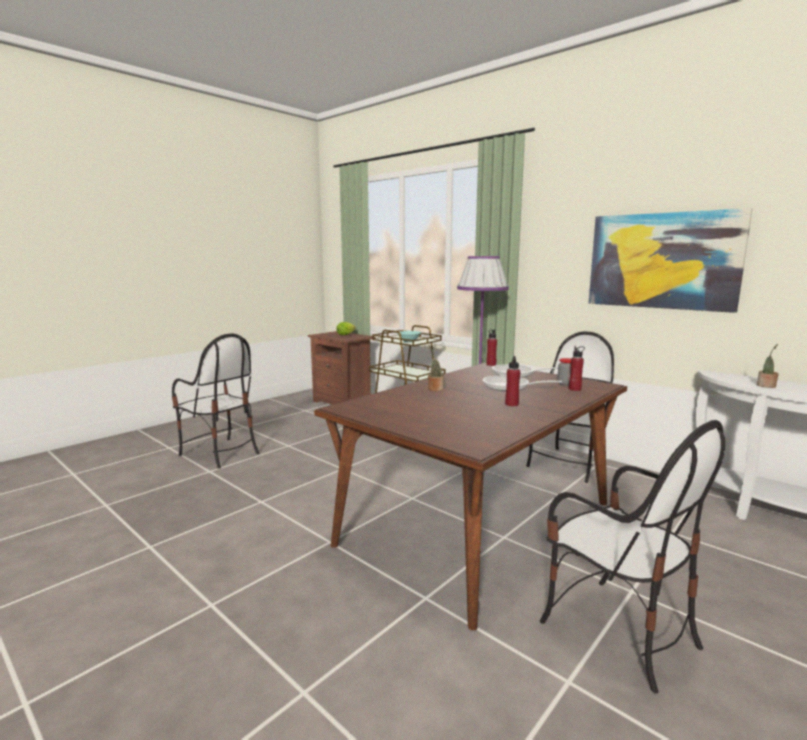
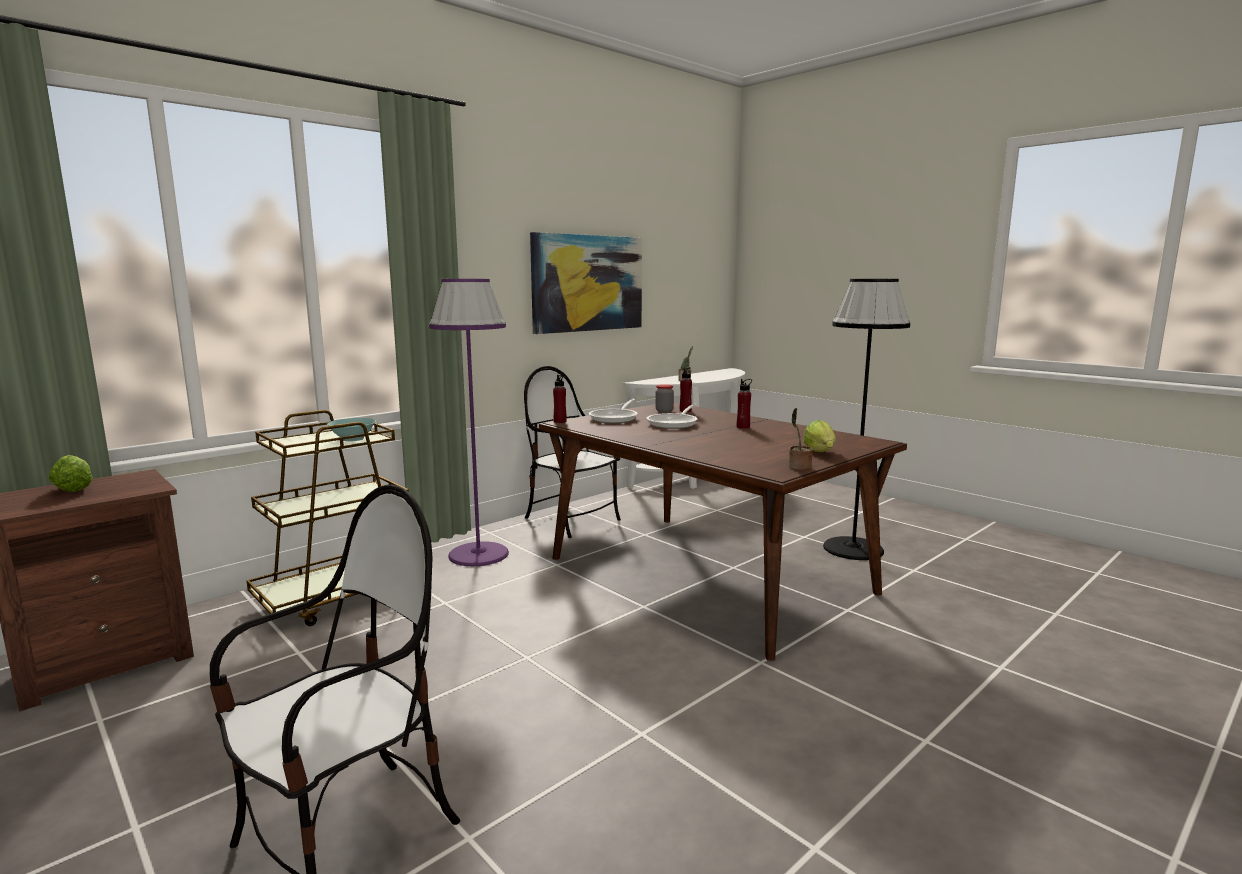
camera: 85 degrees left, 0 degrees up
potted plant [428,345,444,391] -> potted plant moved to [789,408,813,470]
chair [540,420,725,693] -> black floor lamp [823,279,910,560]
none -> lettuce [803,420,836,452]

